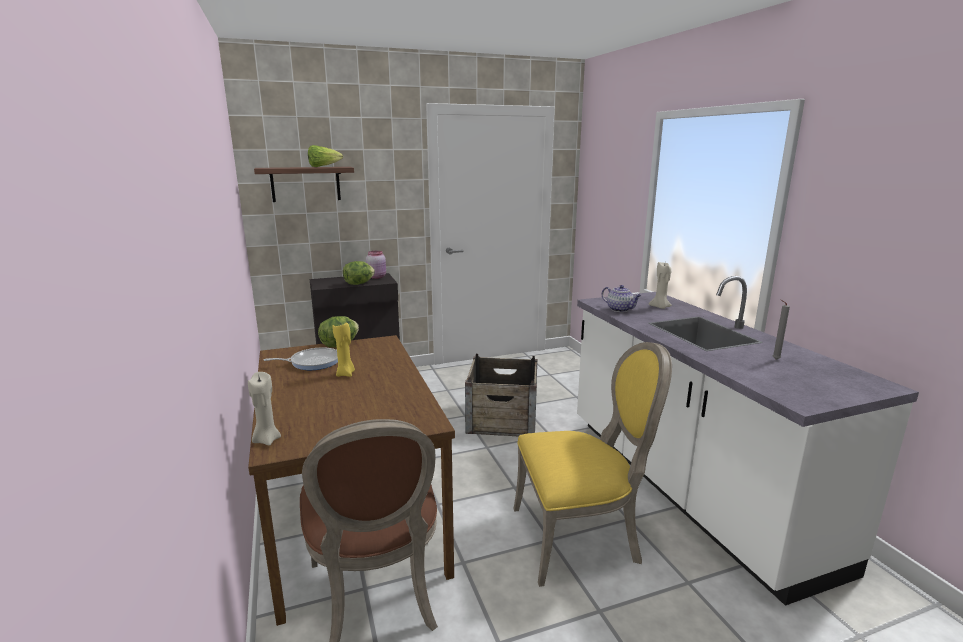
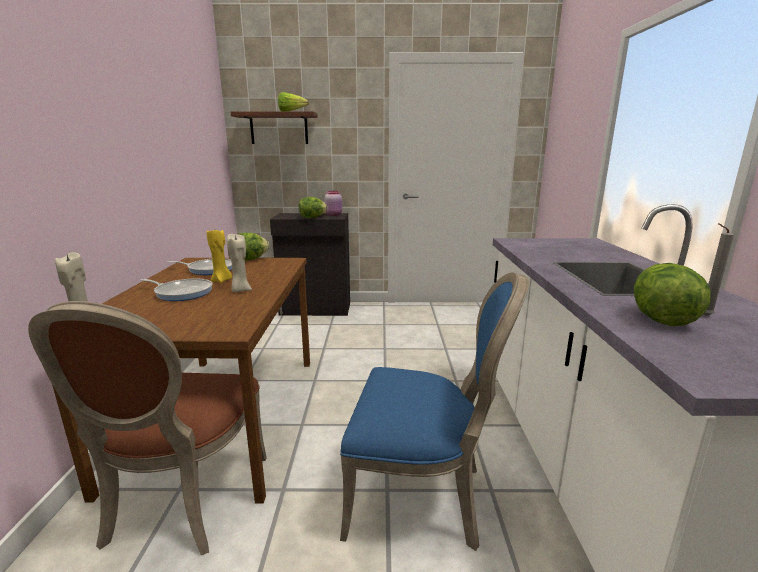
camera: 20 degrees right, 0 degrees up
crate [465,354,537,436] -> none
yellow chair [513,342,672,587] -> blue chair [340,272,529,551]
teapot [602,285,641,312] -> none
beige candle [649,262,672,309] -> beige candle moved to [227,234,252,292]
none -> frying pan [141,279,213,301]
none -> lettuce [634,263,711,326]

